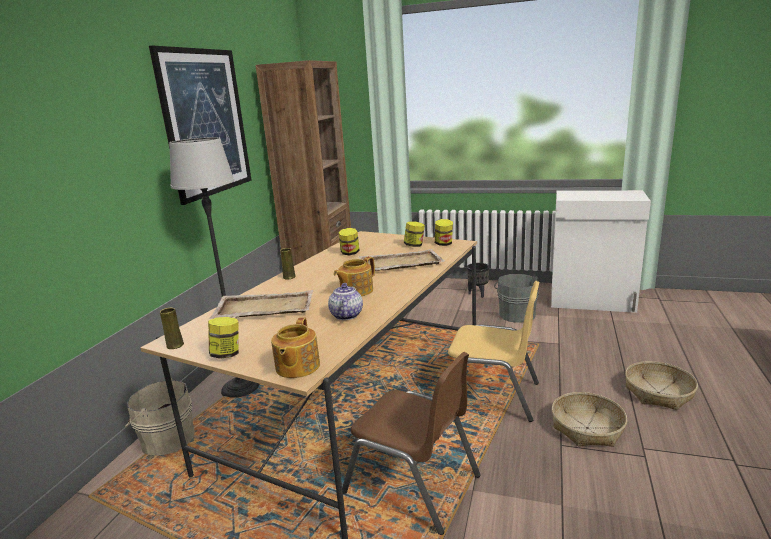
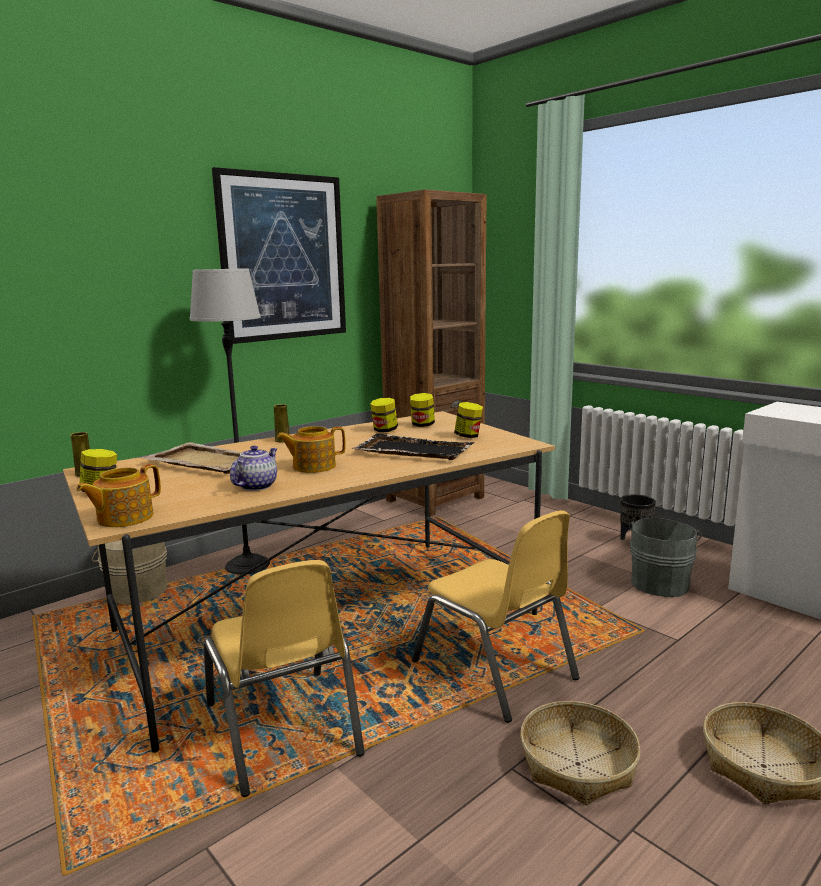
camera: 30 degrees right, 5 degrees down
brown chair [342,352,481,535] -> yellow chair [204,560,365,797]
beige tray [359,249,444,271] -> black tray [352,433,474,460]
jar [435,219,453,246] -> jar moved to [410,393,435,427]

